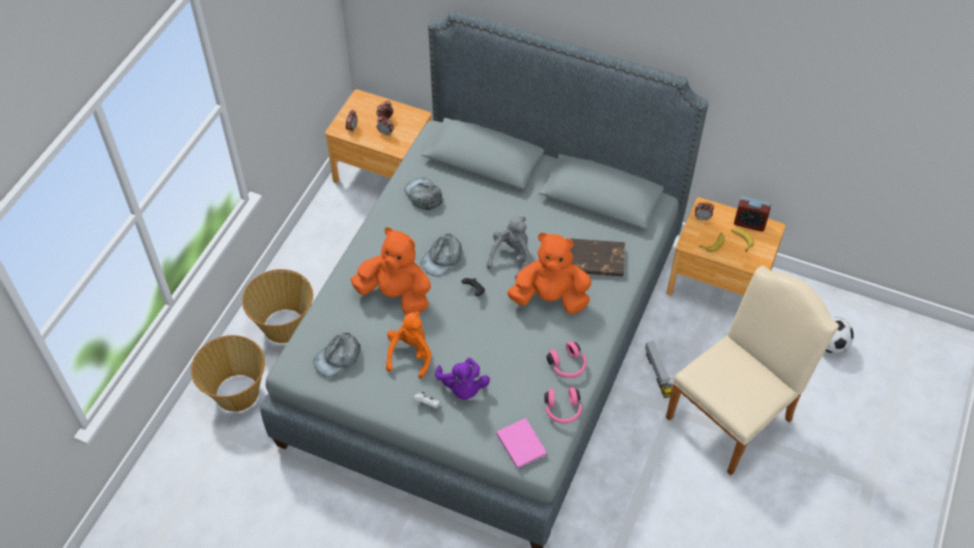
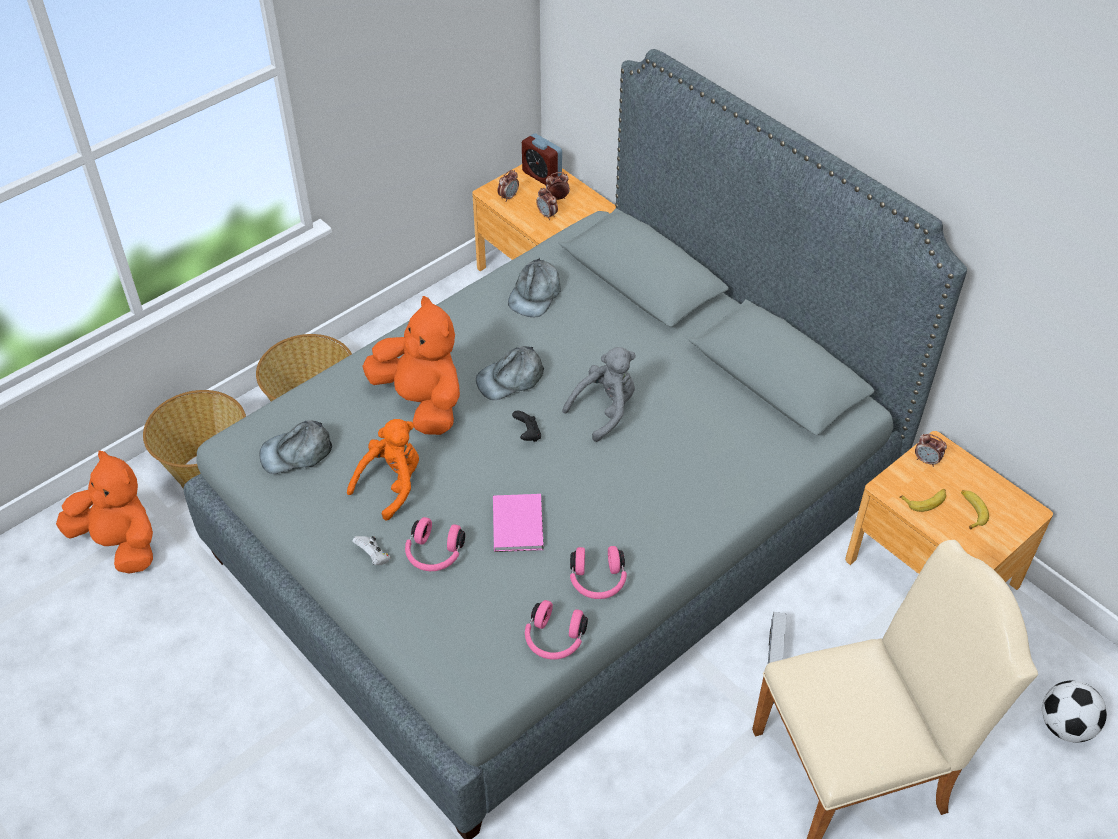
camera: 25 degrees right, 5 degrees down
grey cap [404,177,443,210] -> grey cap turned 150 degrees counterclockwise [508,258,561,317]
purple plush toy [435,358,490,400] -> pink headphones [405,517,465,571]
pink book [496,418,547,469] -> pink book moved to [493,494,544,552]
orange plush toy [507,233,592,314] -> orange plush toy moved to [56,450,153,573]
brown book [570,238,625,277] -> none
alarm clock [734,196,771,232] -> alarm clock moved to [522,133,562,185]

